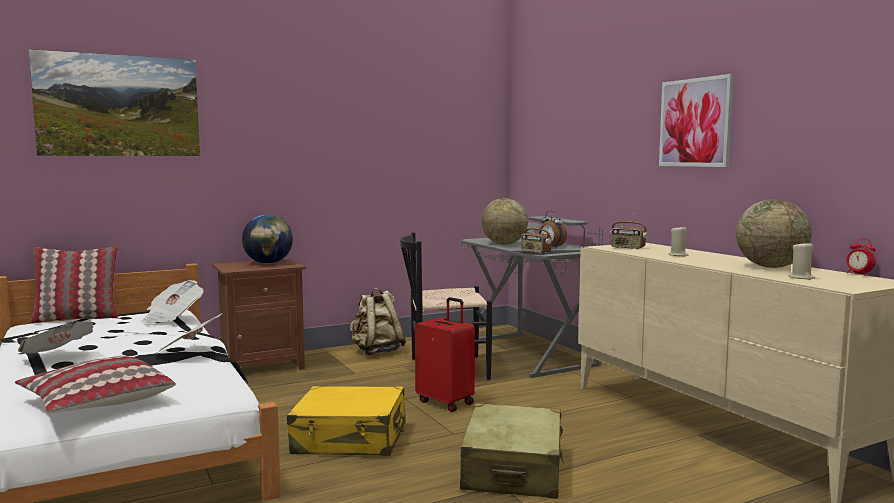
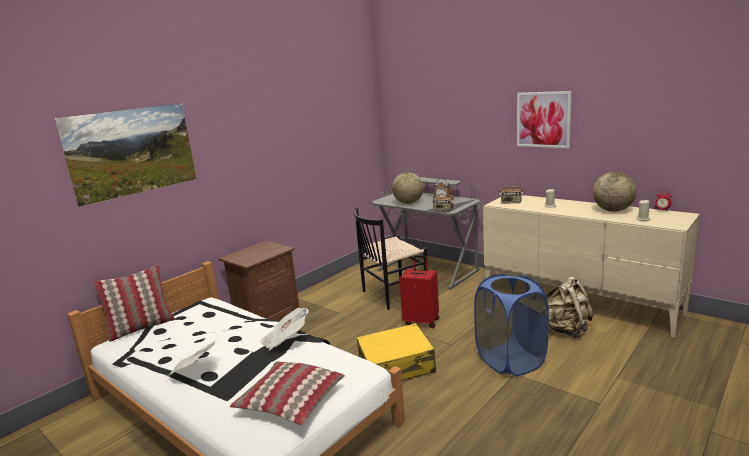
camera: 20 degrees left, 10 degrees up
newspaper [142,280,204,324] -> none
globe [242,215,293,264] -> none
beige backpack [350,288,406,355] -> beige backpack moved to [546,277,594,339]
beige suitcase [460,403,564,499] -> blue laundry basket [474,274,549,376]

